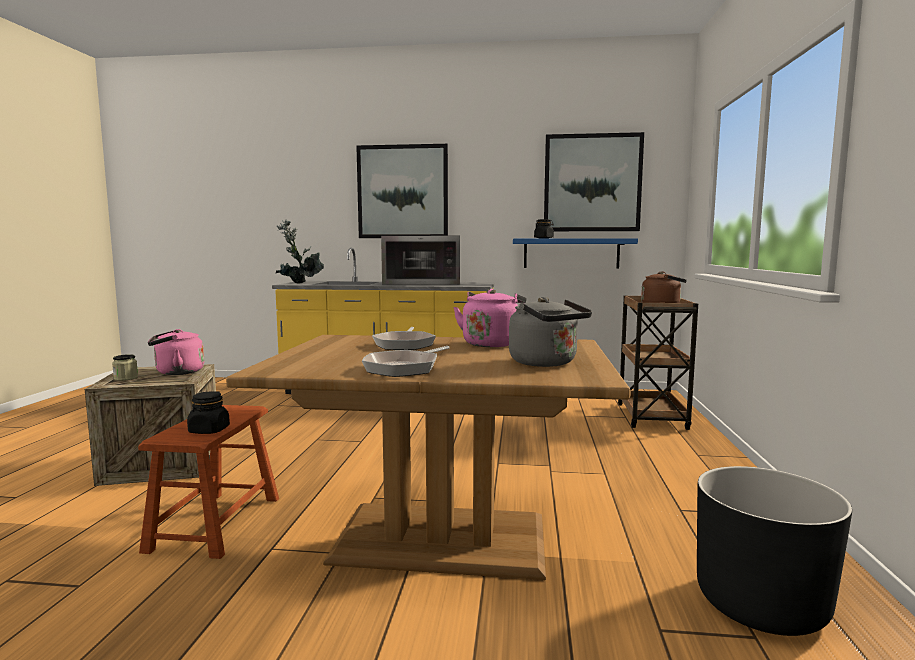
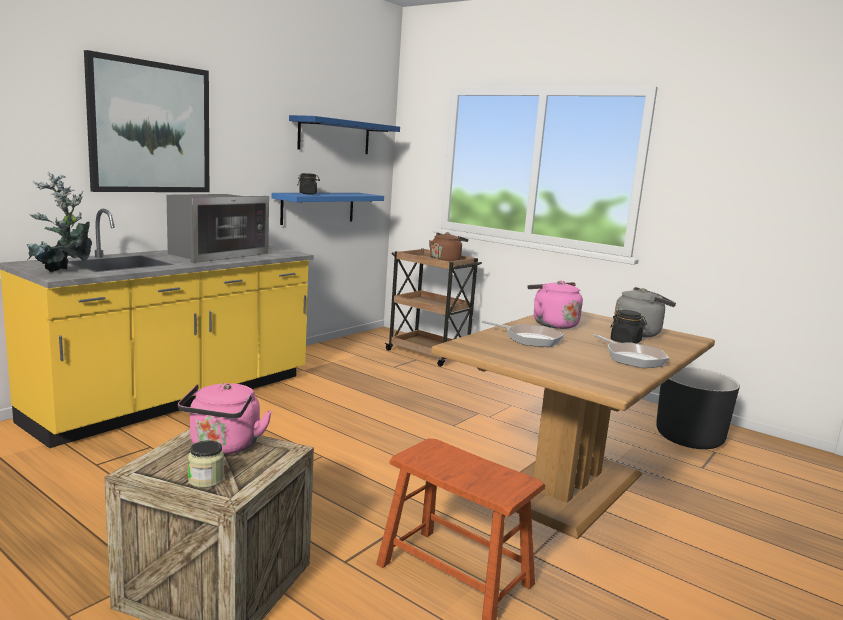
camera: 60 degrees left, 5 degrees up
black jar [187,391,230,434] -> black jar moved to [611,310,647,344]
picture [544,132,644,231] -> blue shelf [289,115,400,154]

